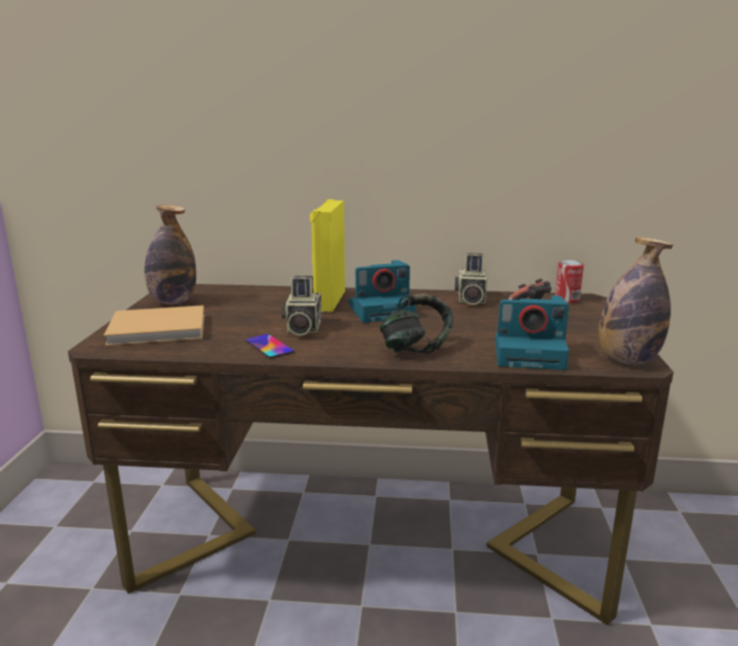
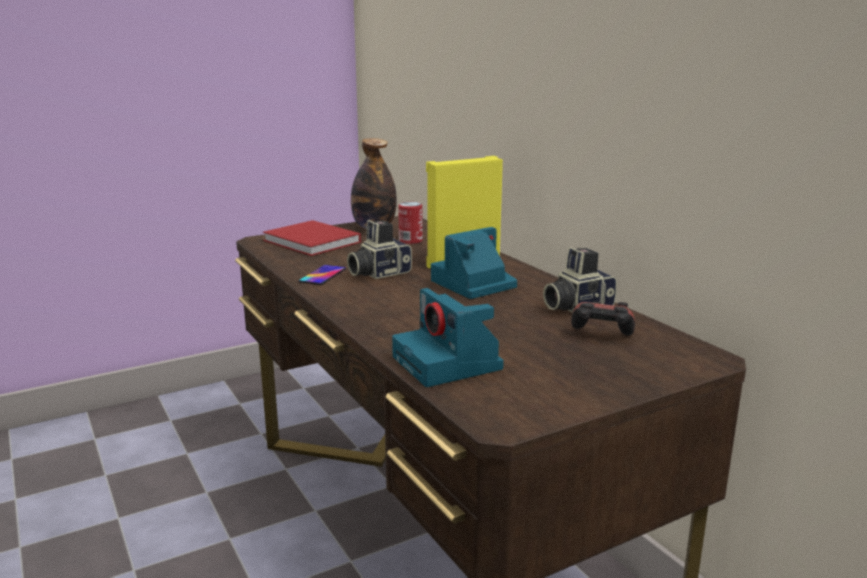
camera: 55 degrees right, 0 degrees up
beige book [104,305,204,346] -> red book [263,220,361,256]
camera [349,260,416,323] -> camera turned 105 degrees clockwise [431,227,517,299]
headphones [379,294,453,353] -> none
can [555,260,584,303] -> can moved to [398,202,423,244]
bottle [598,237,673,364] -> none

